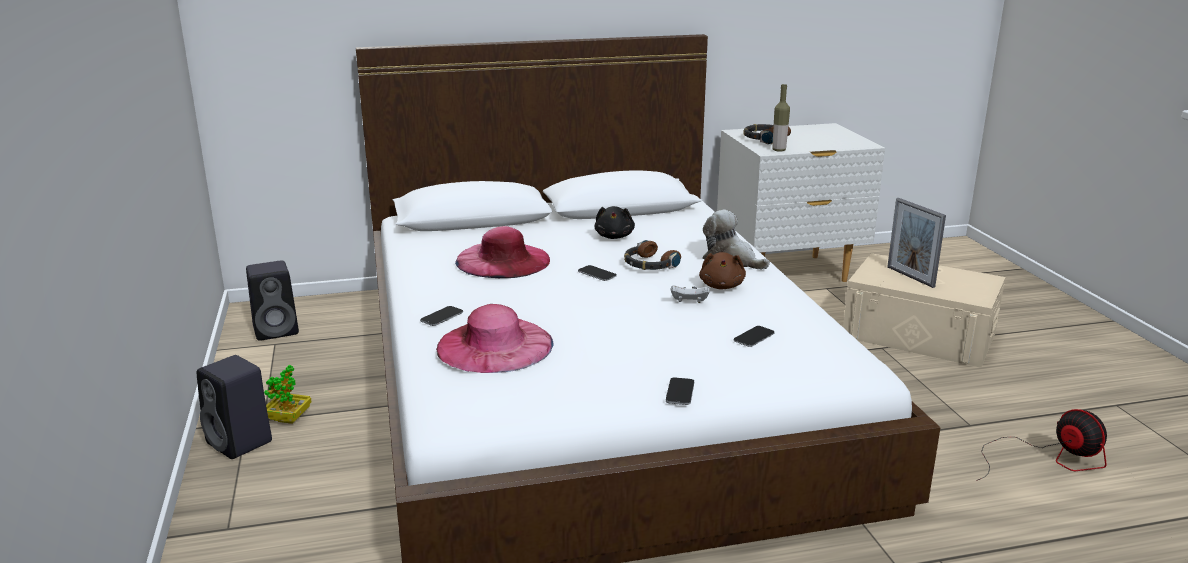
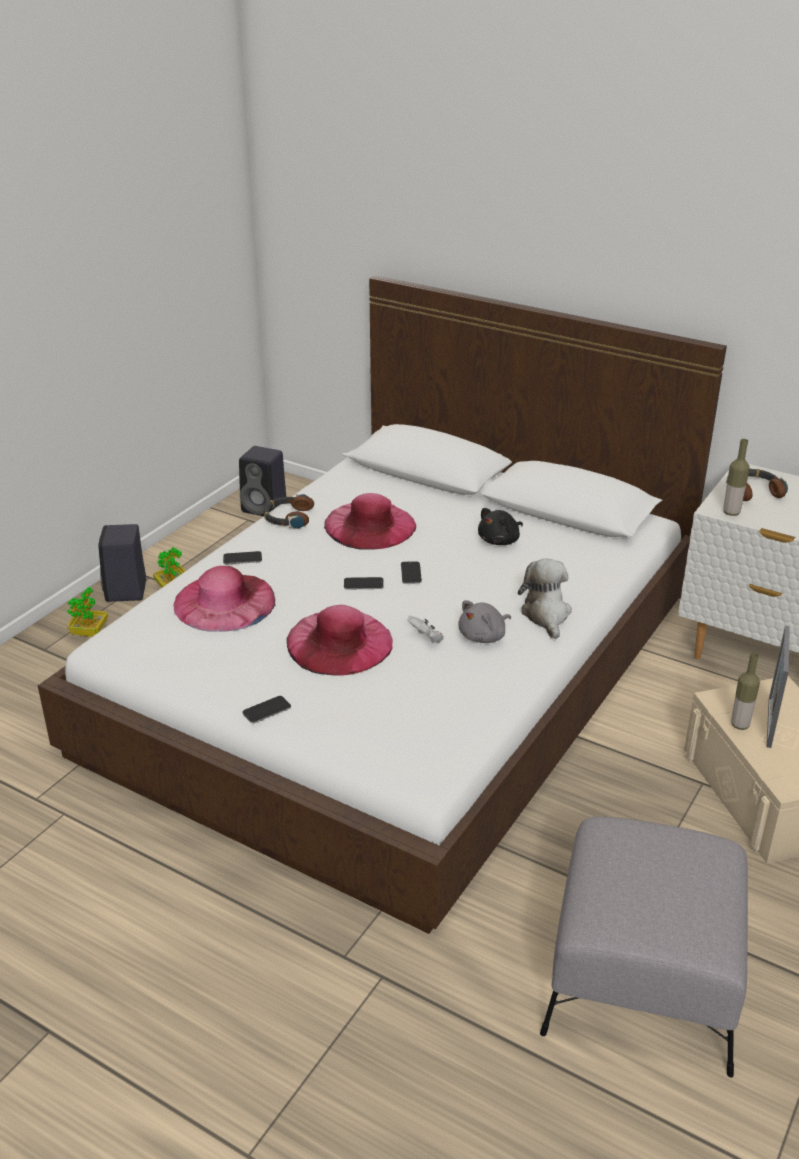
camera: 45 degrees right, 10 degrees up
headphones [624,240,681,270] -> headphones moved to [264,494,314,529]
brown plush toy [699,252,746,289] -> grey plush toy [458,600,511,643]
phone [734,326,775,347] -> phone moved to [344,577,384,590]
fan [976,409,1107,481] -> grey ottoman [540,817,748,1077]
none -> potted plant [67,587,108,637]
none -> pink hat [287,605,393,676]
none -> bottle [731,652,760,730]

